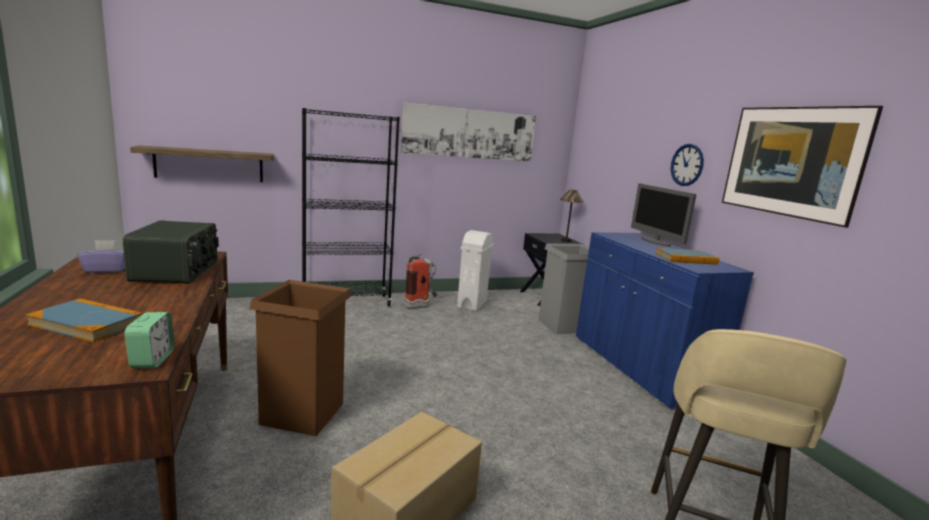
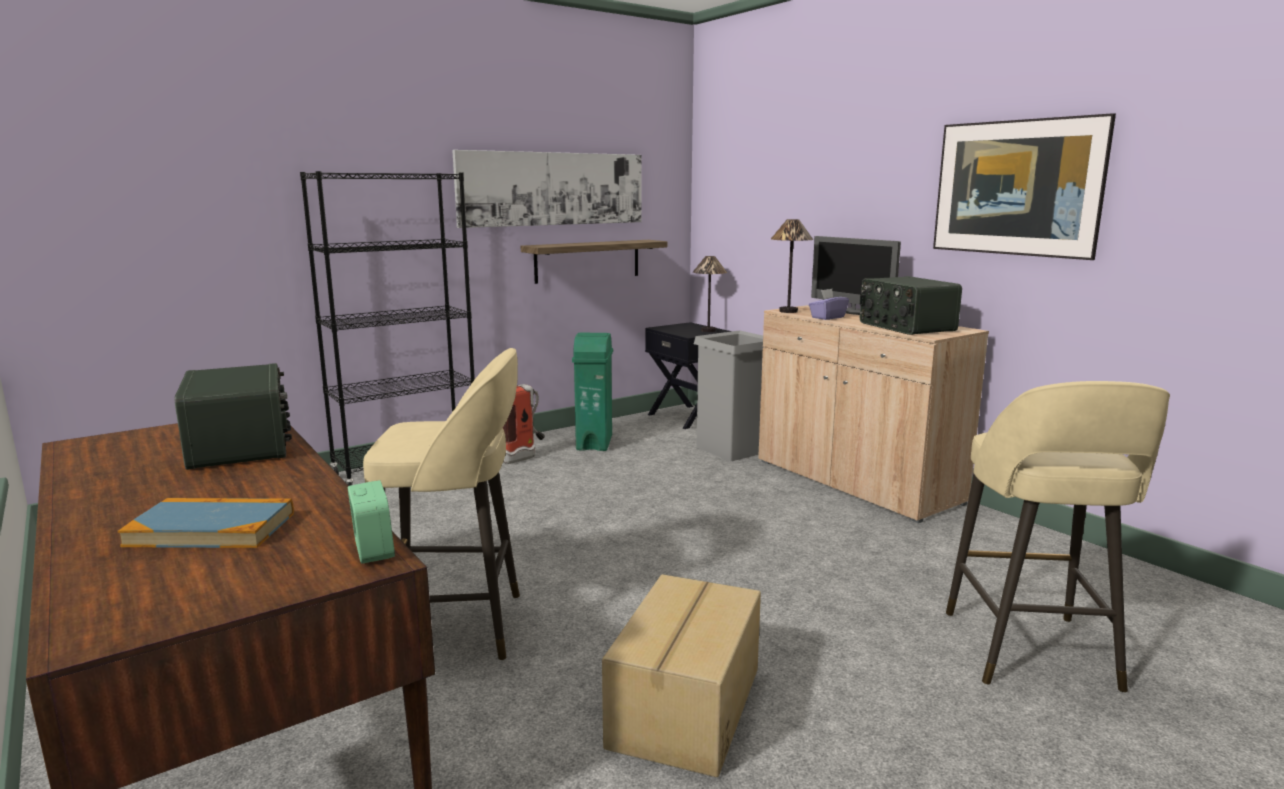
camera: 15 degrees left, 0 degrees up
purple tissue box [77,240,125,273] -> purple tissue box moved to [809,289,849,320]
shelf [130,146,274,182] -> shelf moved to [521,240,667,284]
brown trash can [249,280,351,436] -> beige stool [363,348,520,661]
white trash can [457,230,494,311] -> green trash can [572,333,613,451]
blue cabinet [576,232,754,410] -> beige cabinet [758,305,989,523]
book [656,248,720,265] -> radio [860,276,962,335]
wall clock [671,144,704,186] -> none
none -> table lamp [771,219,813,313]

